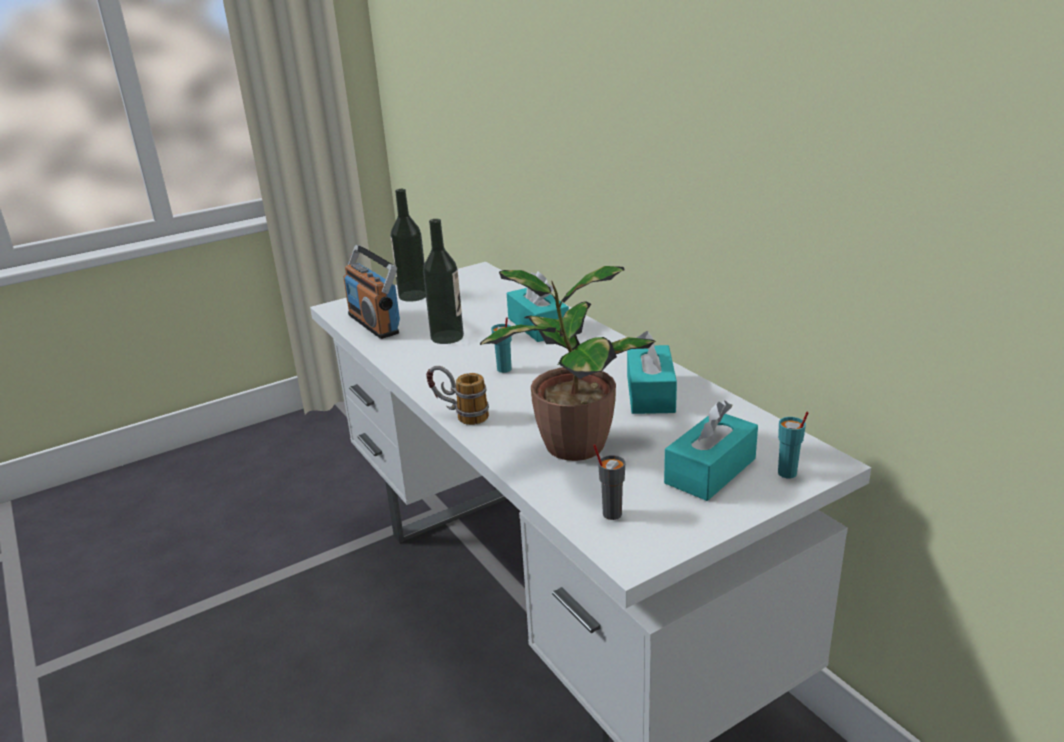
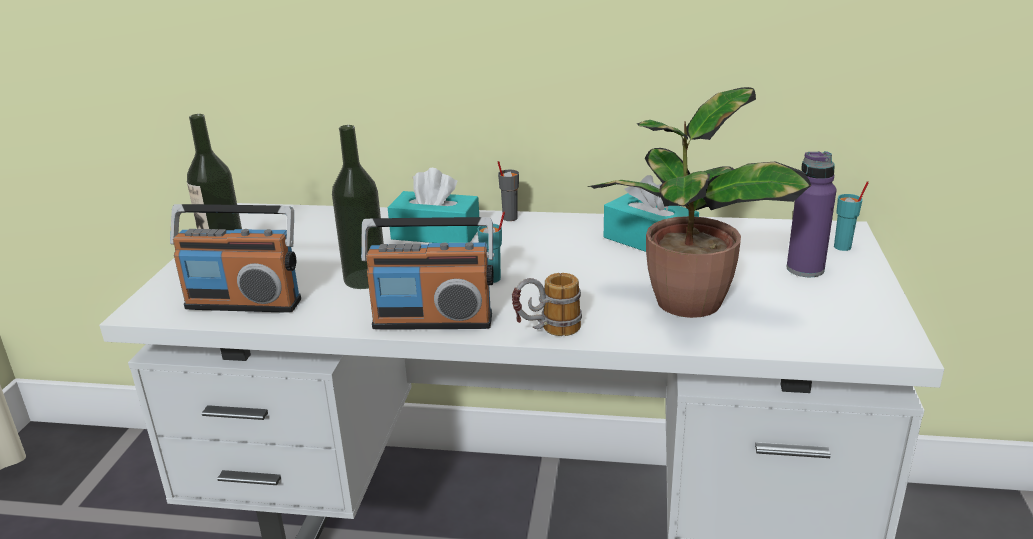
camera: 50 degrees left, 0 degrees up
grey cup [593,444,625,520] -> grey cup moved to [498,161,519,221]
turquoise tissue box [664,401,758,501] -> purple bottle [787,151,836,277]
none -> radio [361,217,494,330]

